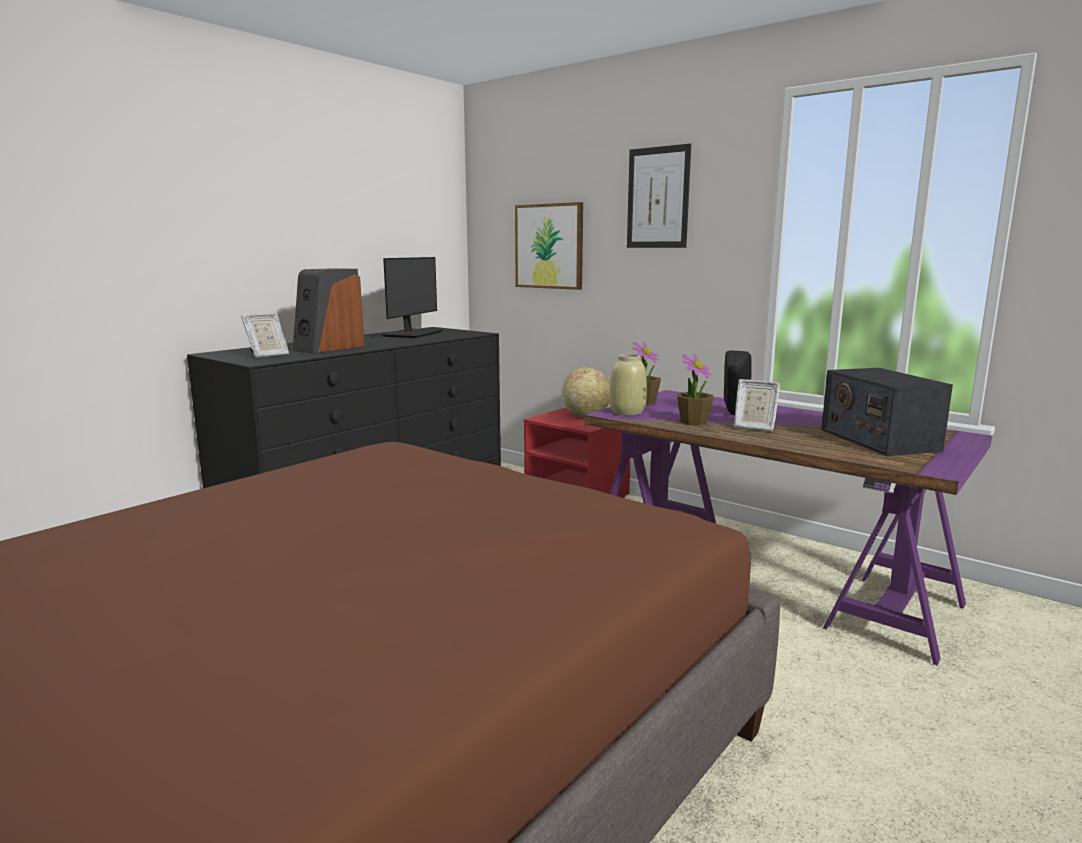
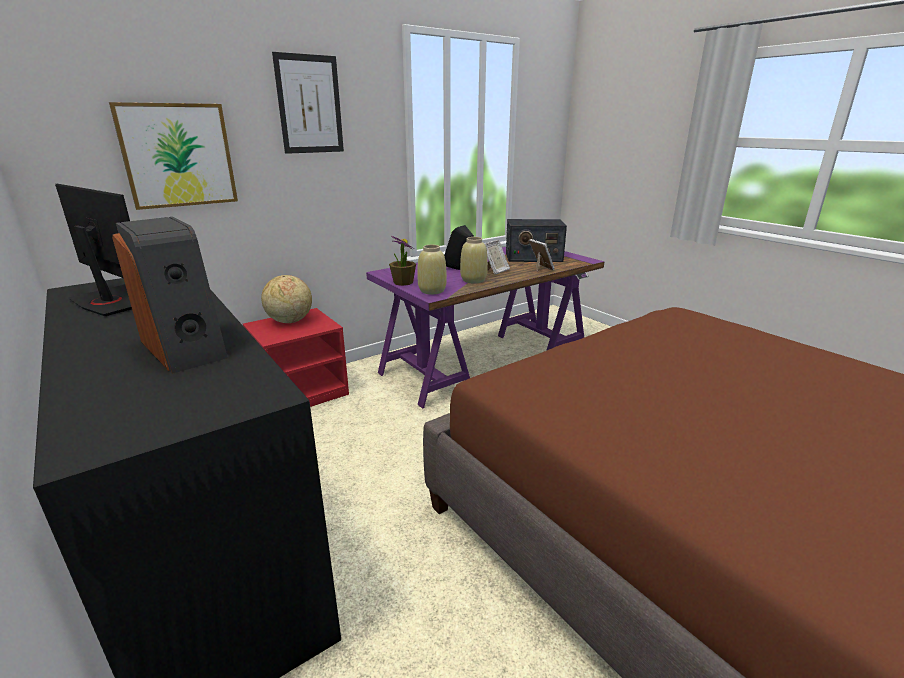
camera: 75 degrees left, 10 degrees up
picture frame [241,313,289,358] -> picture frame moved to [529,239,555,272]
potted plant [677,354,714,425] -> beige vase [460,237,488,283]

